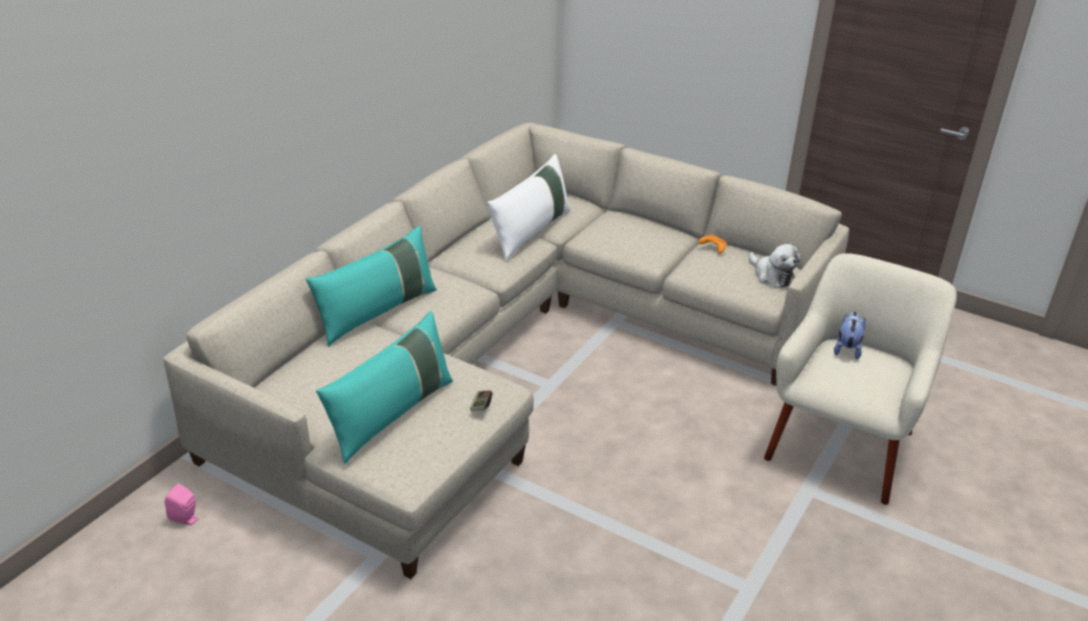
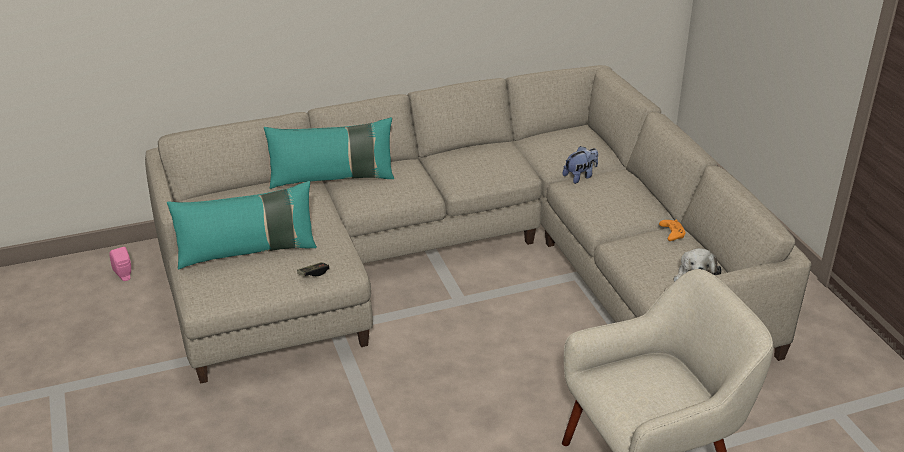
camera: 40 degrees right, 0 degrees up
white pillow [487,154,570,261] -> none
plush toy [834,312,866,359] -> plush toy moved to [563,146,598,184]

